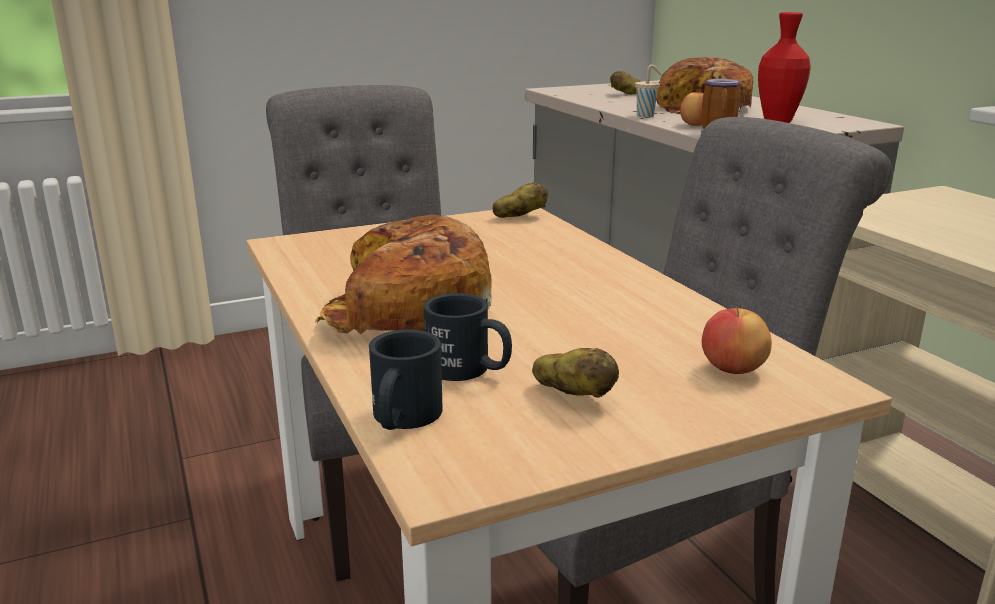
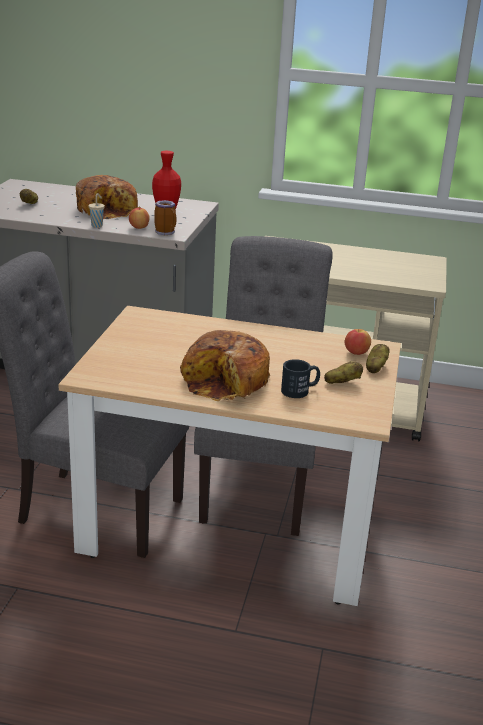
camera: 55 degrees left, 5 degrees up
black mug [369,329,443,430] -> none
potato [492,182,548,218] -> potato moved to [366,344,390,373]

